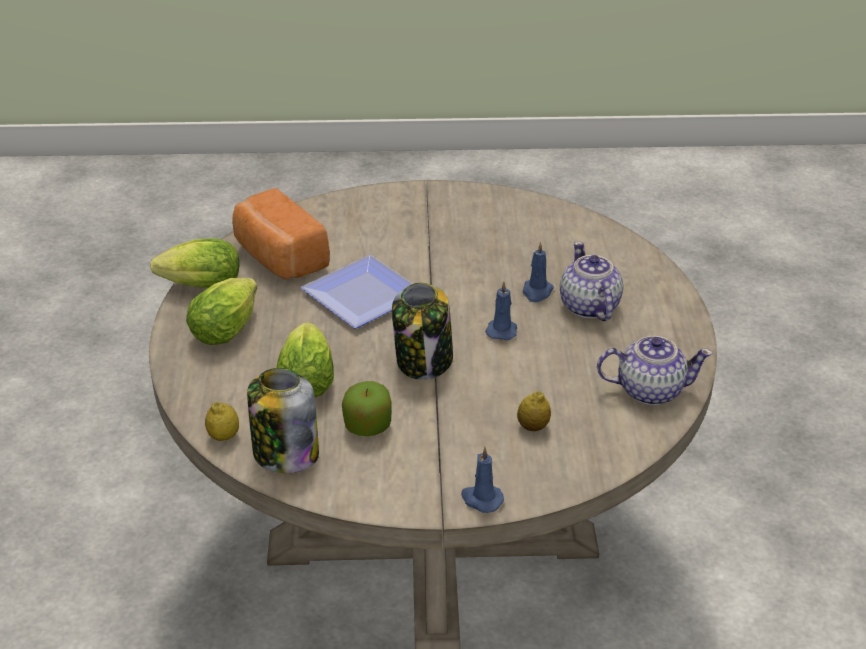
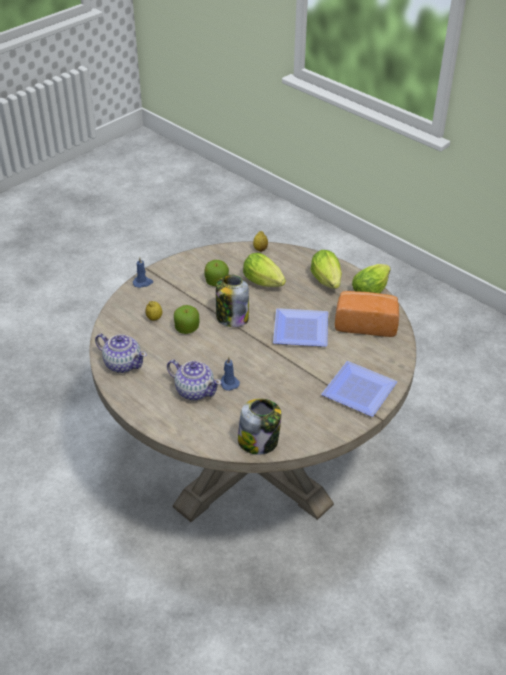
camera: 135 degrees right, 5 degrees up
jar [247,368,319,473] -> jar moved to [238,399,282,455]
blue candle [485,281,517,340] -> none
teapot [597,336,713,405] -> teapot turned 105 degrees counterclockwise [95,334,147,373]
none -> apple [174,305,199,334]
none -> plate [321,361,397,417]

